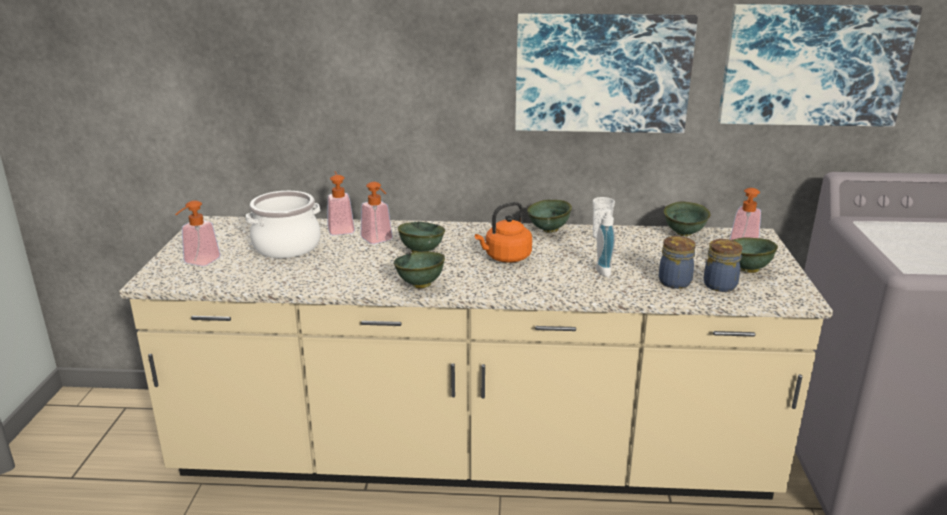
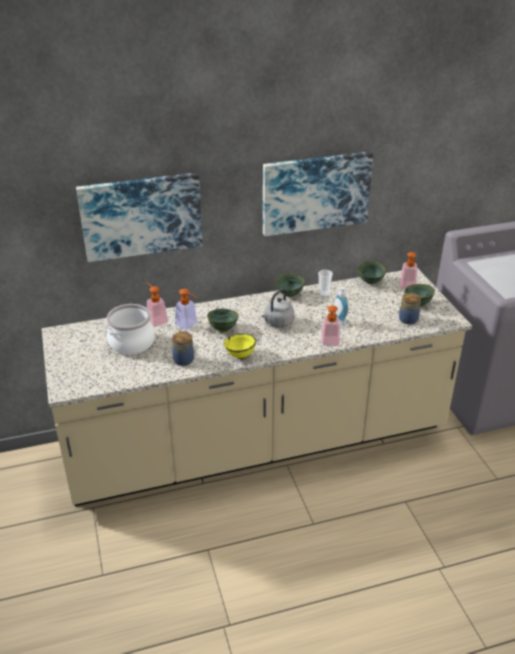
camera: 20 degrees left, 10 degrees up
soap dispenser [175,200,221,266] -> soap dispenser moved to [321,305,340,346]
green bowl [394,251,445,288] -> yellow bowl [224,333,256,359]
orange kettle [475,202,532,263] -> grey kettle [262,289,294,328]
jar [659,236,696,289] -> jar moved to [172,332,194,366]
picture [718,4,922,127] -> picture moved to [76,173,202,262]

